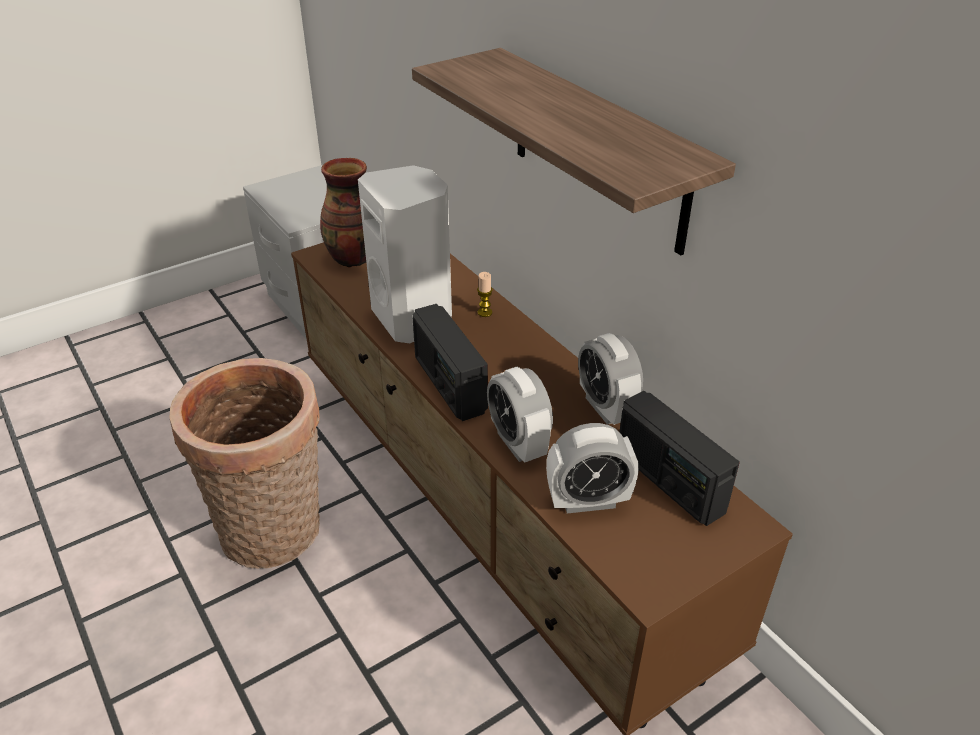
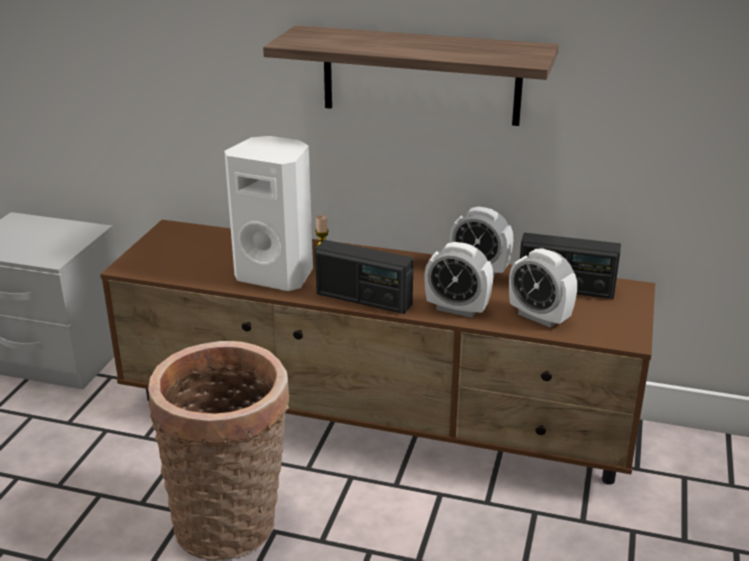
camera: 40 degrees left, 10 degrees down
vase [320,158,367,268] -> none
alarm clock [546,423,639,514] -> alarm clock turned 90 degrees clockwise [509,248,577,328]

